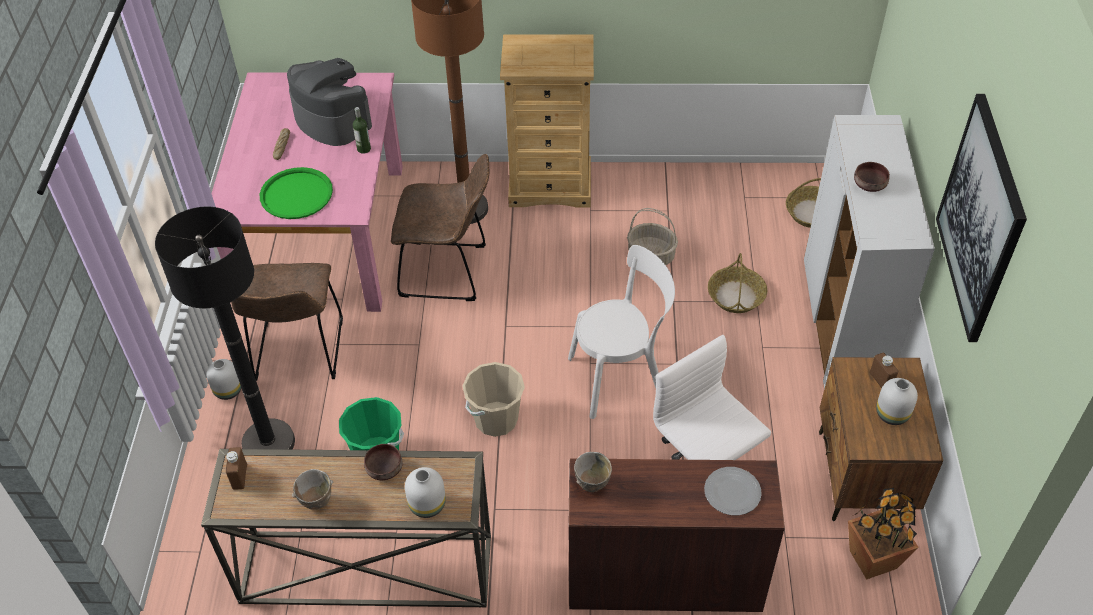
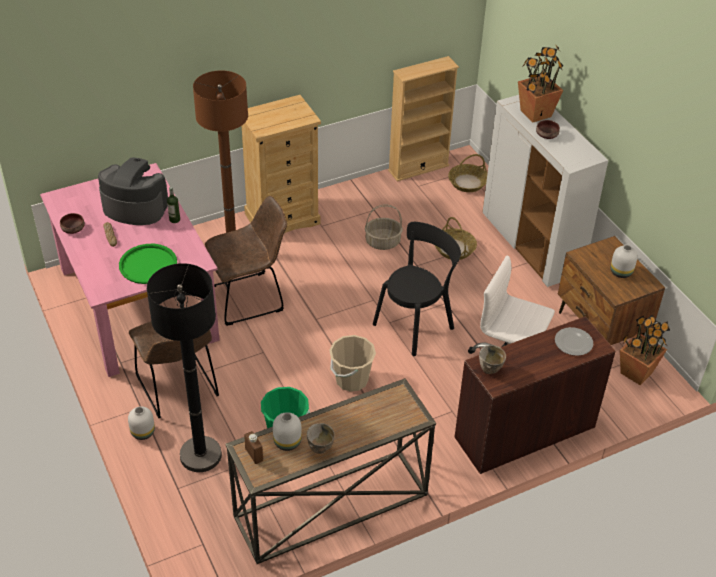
camera: 30 degrees left, 5 degrees down
brown bowl [364,444,403,480] -> brown bowl moved to [60,213,85,234]
white vase [405,467,446,518] -> white vase moved to [273,412,302,451]
white chair [568,245,675,419] -> black chair [373,222,461,356]
brown bottle [870,353,898,389] -> none
picture [936,94,1027,342] -> none
none -> beige bookcase [388,56,459,181]
none -> potted plant [518,46,563,122]

